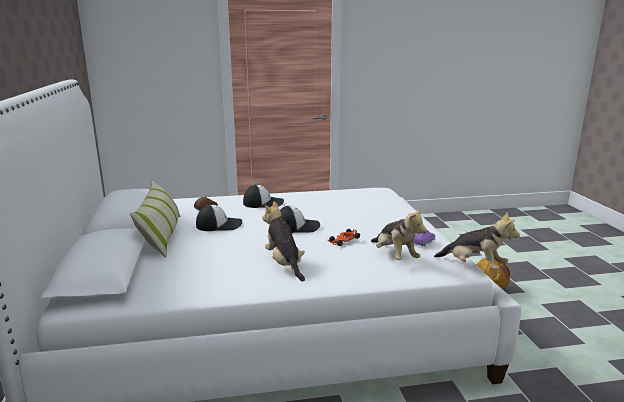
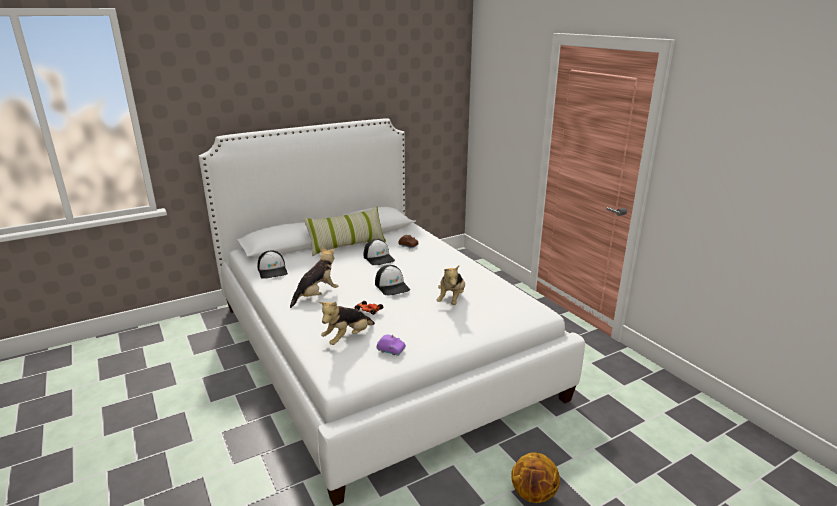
camera: 70 degrees right, 5 degrees up
cap [243,185,284,208] -> cap moved to [257,250,288,279]
plush toy [434,212,520,270] -> plush toy moved to [437,266,465,305]

